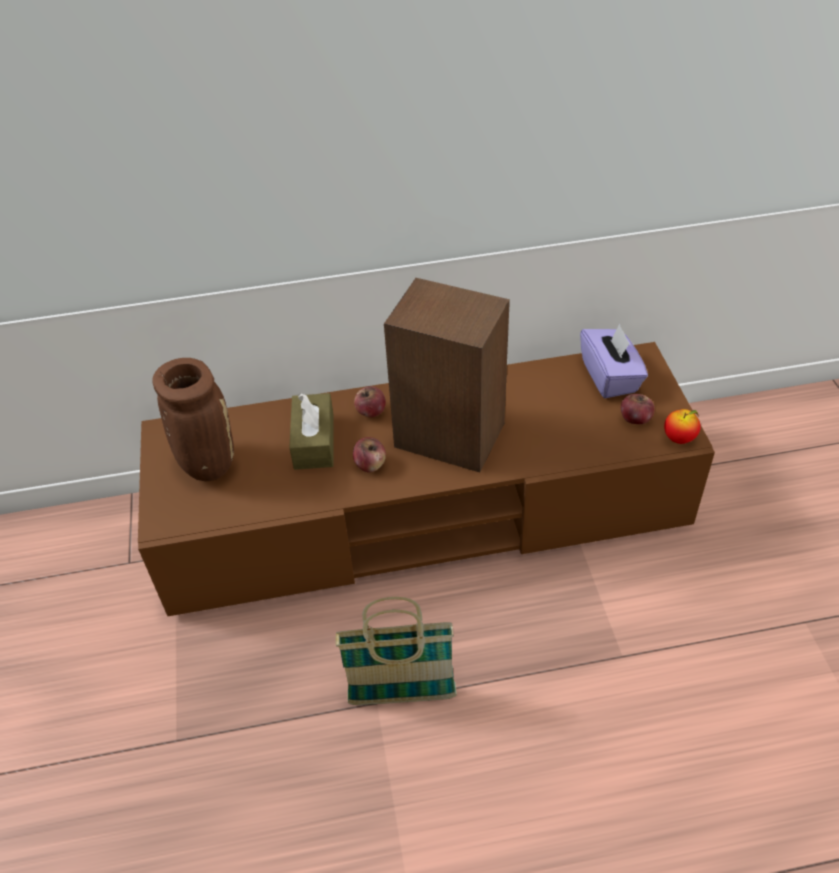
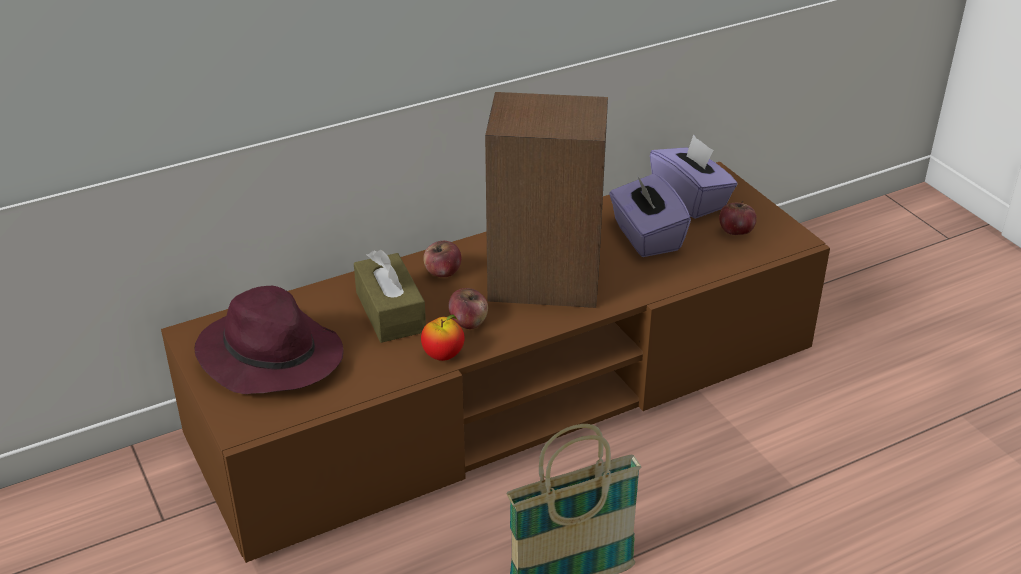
camera: 20 degrees left, 10 degrees down
brown vase [152,358,234,481] -> purple hat [195,286,344,394]
apple [664,409,701,444] -> apple moved to [421,314,465,361]
none -> purple tissue box [609,174,691,257]

